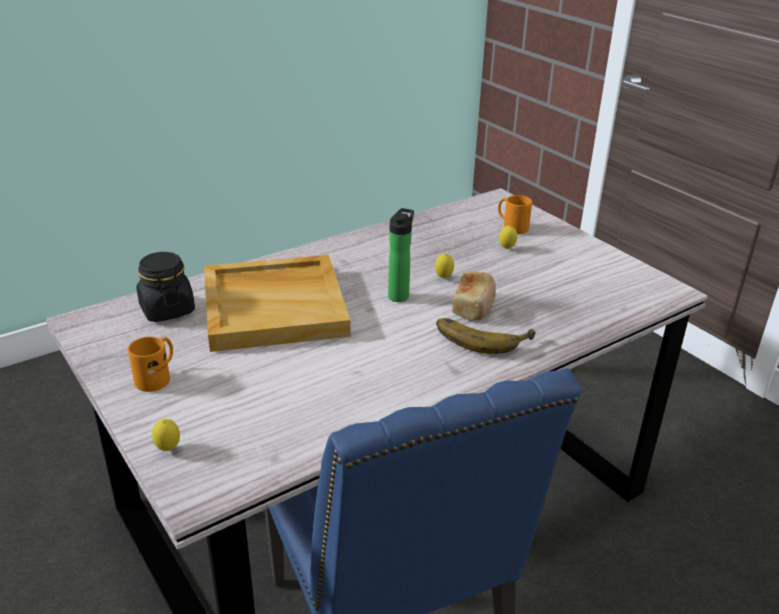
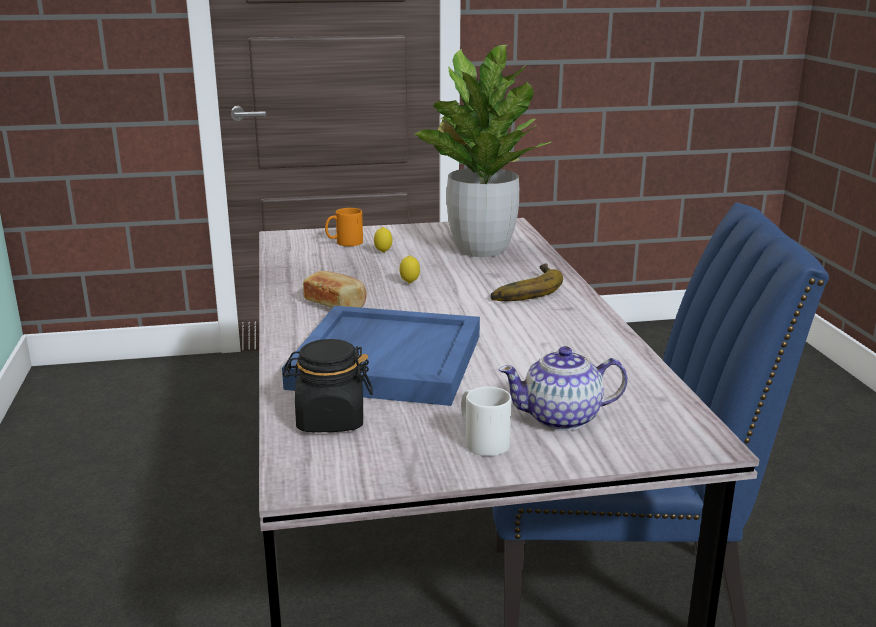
camera: 65 degrees left, 10 degrees down
orange mug [128,337,173,392] -> white mug [461,387,511,456]
lemon [152,419,180,451] -> none
beige tray [204,255,351,352] -> blue tray [282,306,480,406]
bottle [388,208,414,302] -> none
bread [452,272,496,321] -> bread moved to [303,271,367,308]
none -> potted plant [414,45,551,257]
none -> teapot [498,346,628,431]

